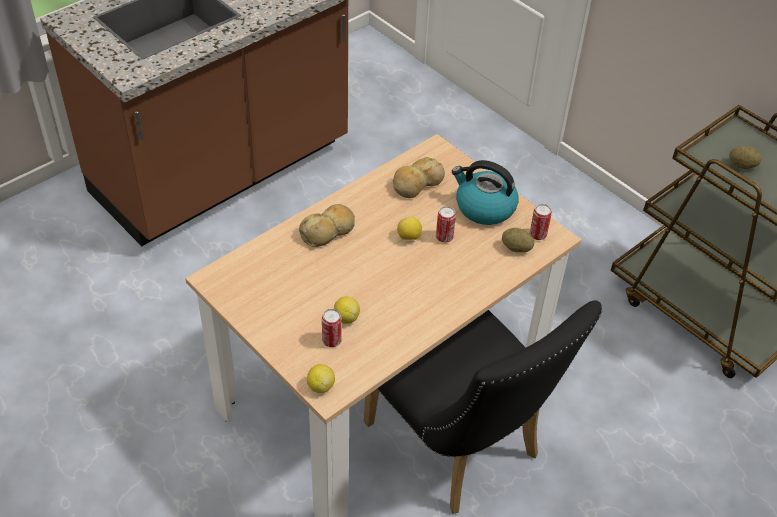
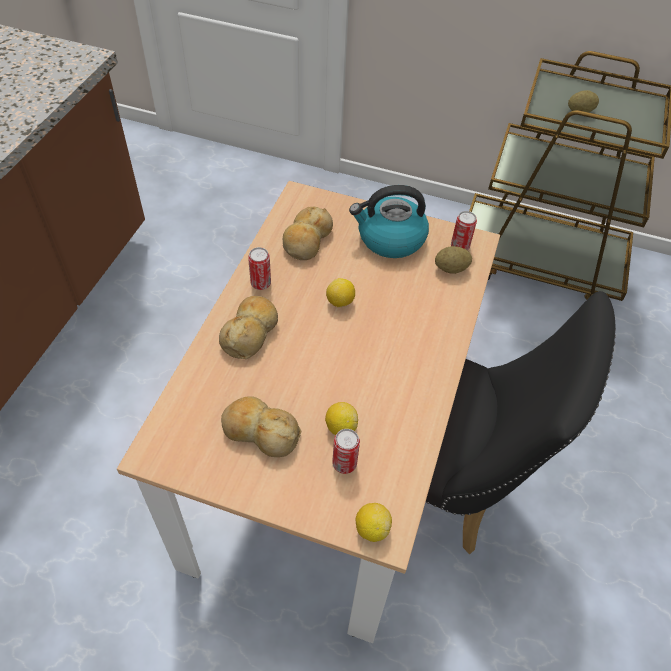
camera: 30 degrees left, 5 degrees up
can [436,206,456,243] -> can moved to [248,247,271,290]
none -> bread [221,396,301,457]

